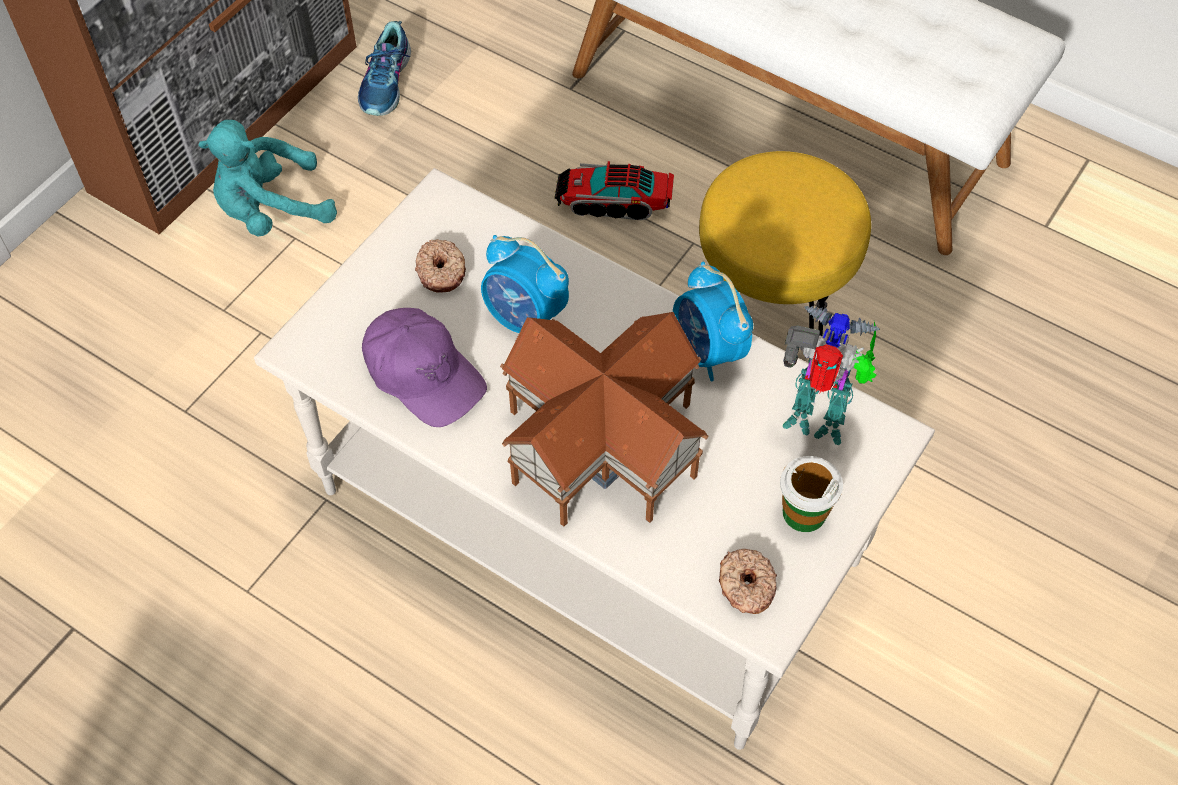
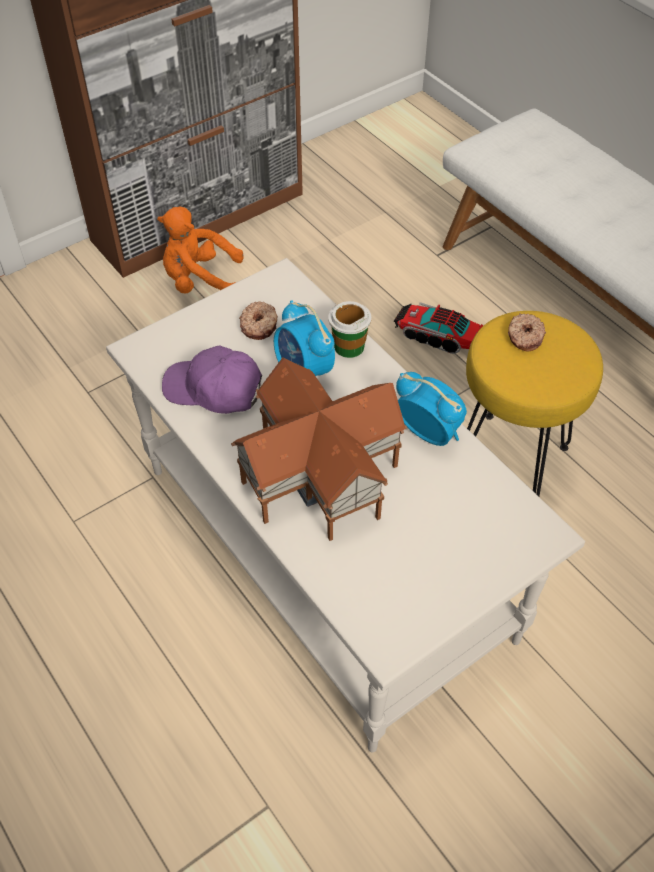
camera: 20 degrees right, 5 degrees down
turquoise plush toy [198,120,337,237] -> orange plush toy [157,207,243,293]
shoe [358,20,411,116] -> none
purple cap [362,308,487,427] -> purple cap turned 135 degrees clockwise [162,345,262,414]
alarm clock [673,262,753,381] -> alarm clock turned 135 degrees clockwise [396,372,467,446]
donut [719,549,777,614] -> donut moved to [508,313,546,351]
cup [780,456,843,532] -> cup moved to [328,301,371,358]
toy robot [783,306,880,445] -> none

